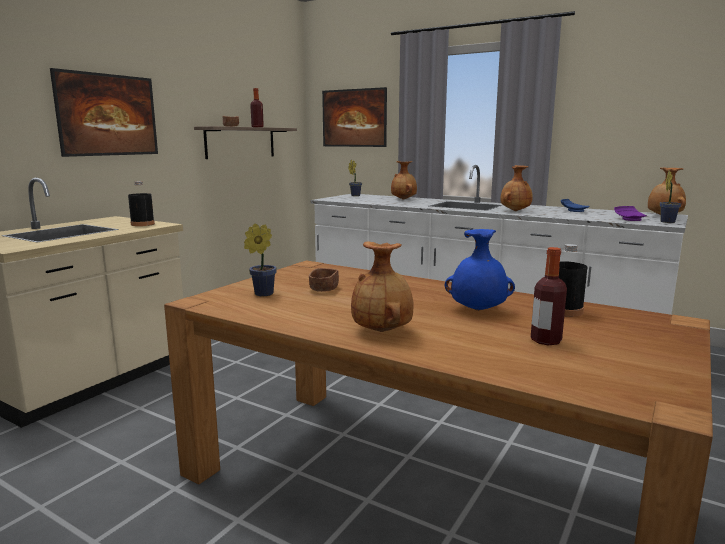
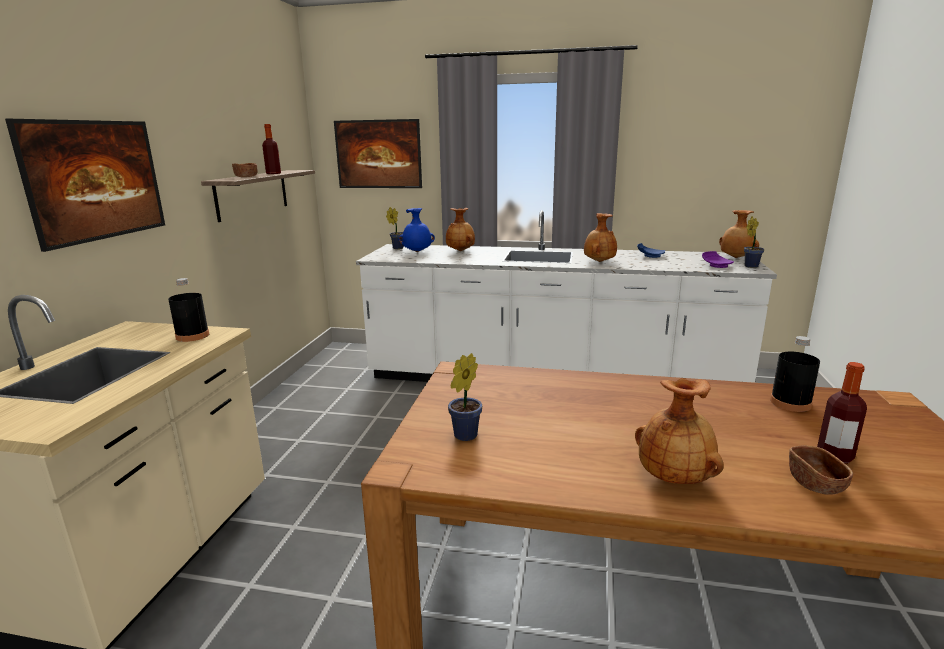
camera: 20 degrees left, 5 degrees up
brown bowl [309,268,339,292] -> brown bowl moved to [789,446,853,495]
blue vase [445,229,515,311] -> blue vase moved to [399,208,435,252]

